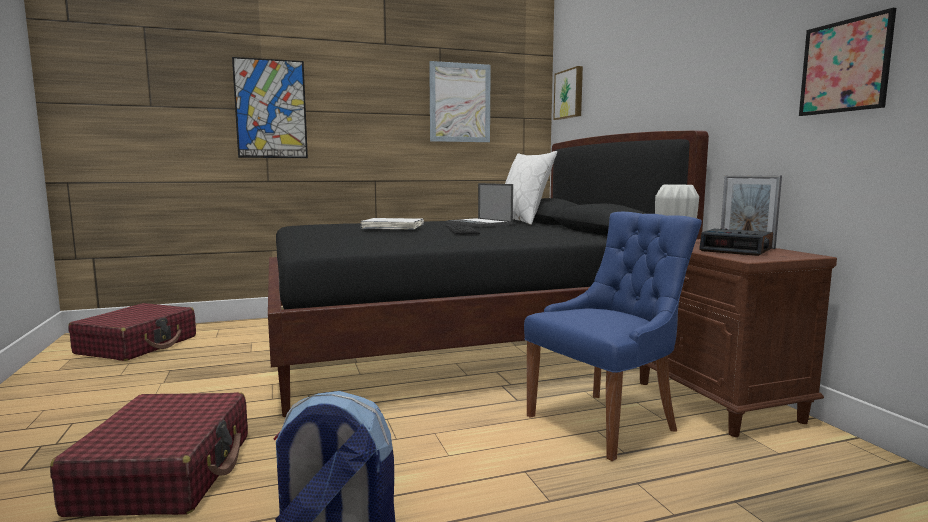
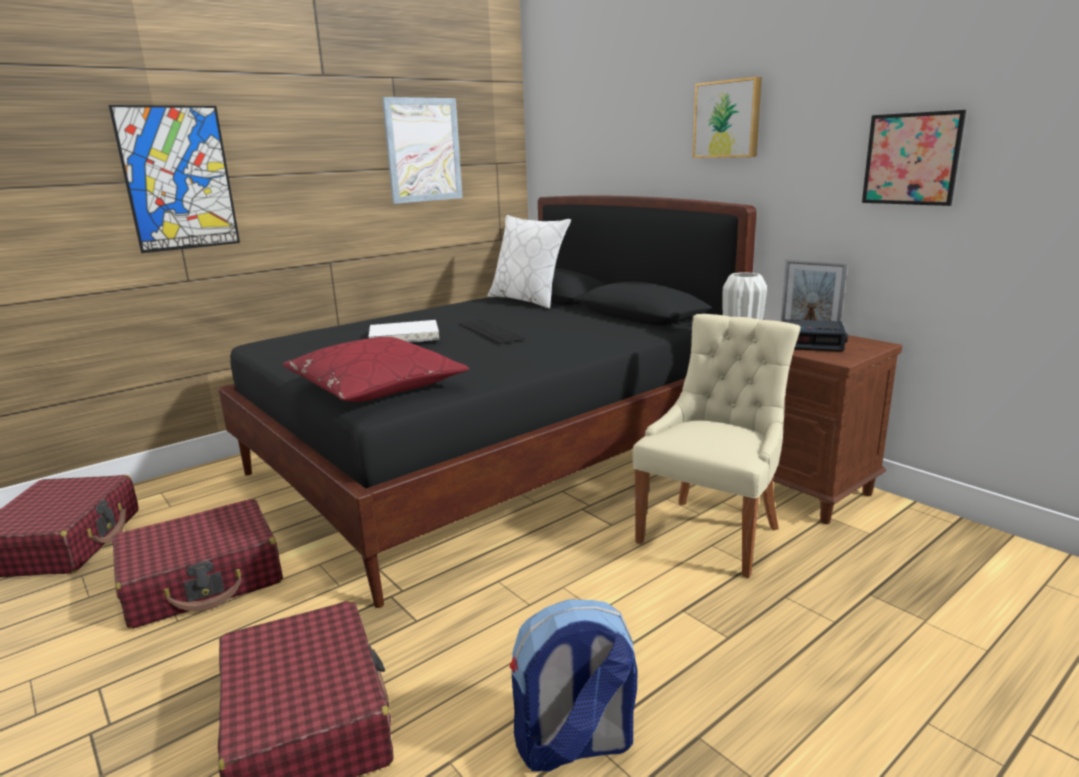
camera: 20 degrees left, 10 degrees up
laptop [447,183,513,227] -> none
blue chair [524,211,702,461] -> beige chair [632,314,801,578]
picture [553,66,583,120] -> picture moved to [693,77,762,158]
none -> red suitcase [112,499,283,629]
none -> red pillow [283,337,469,402]

